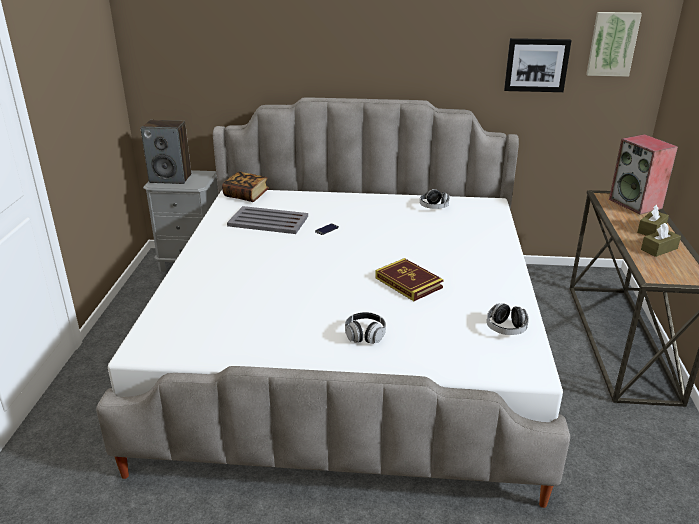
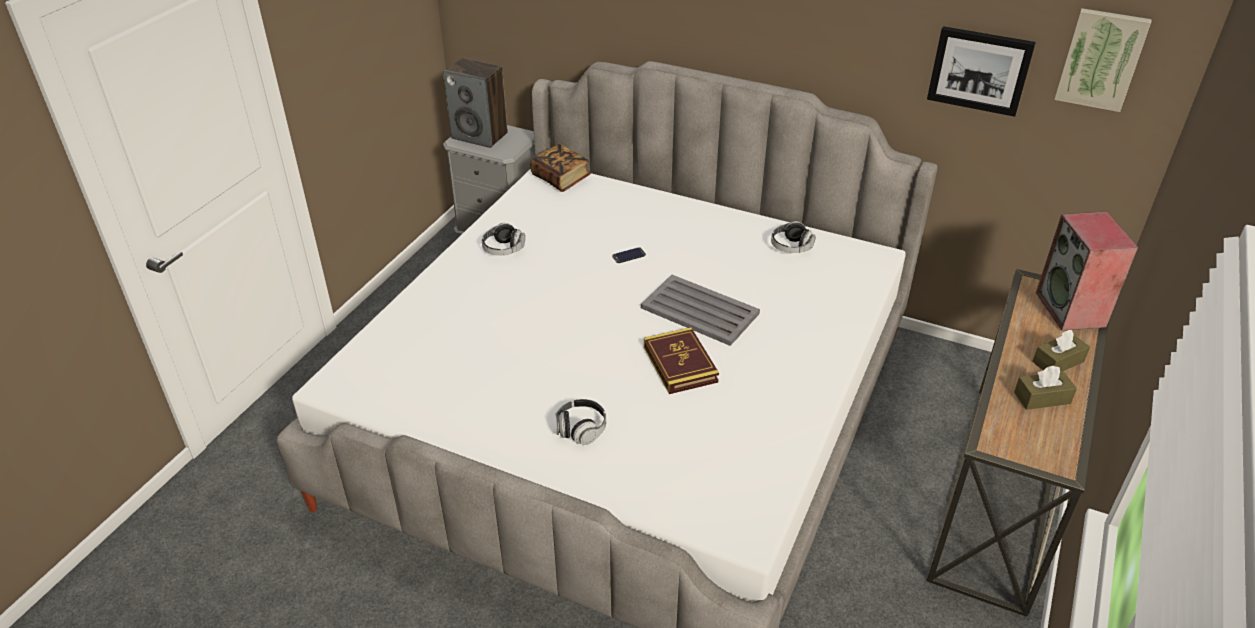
camera: 20 degrees right, 10 degrees up
grey tray [227,206,308,234] -> grey tray moved to [641,275,760,346]
headphones [487,303,529,335] -> headphones moved to [482,223,525,255]

